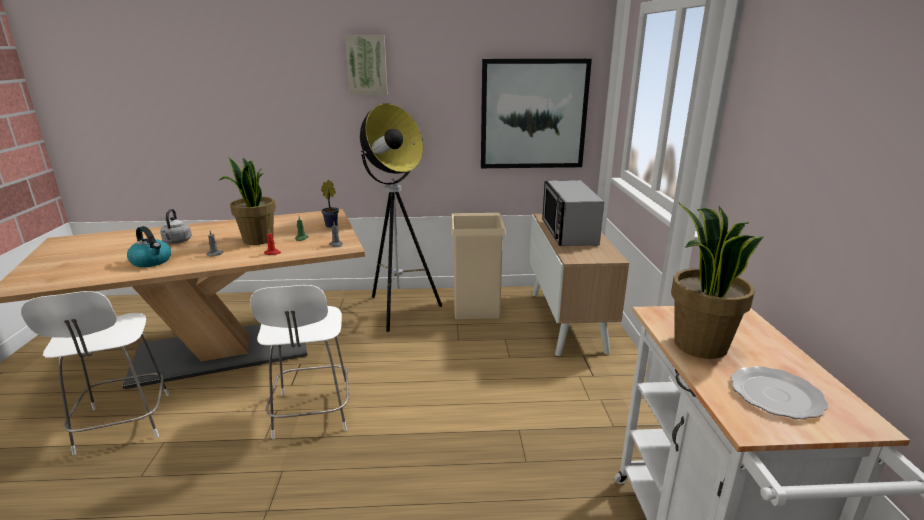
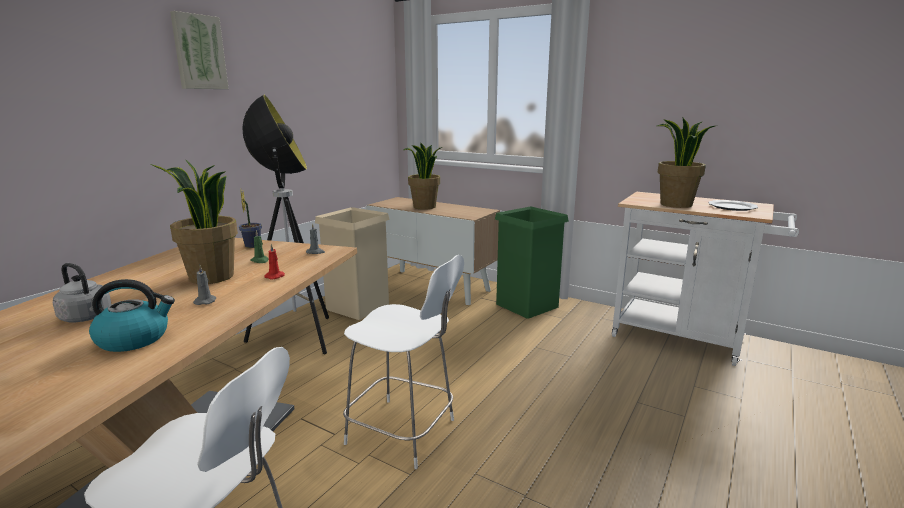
camera: 55 degrees left, 5 degrees down
picture [481,59,592,168] -> none
microwave [542,180,604,246] -> potted plant [404,143,443,210]
none -> green trash can [495,207,569,319]

